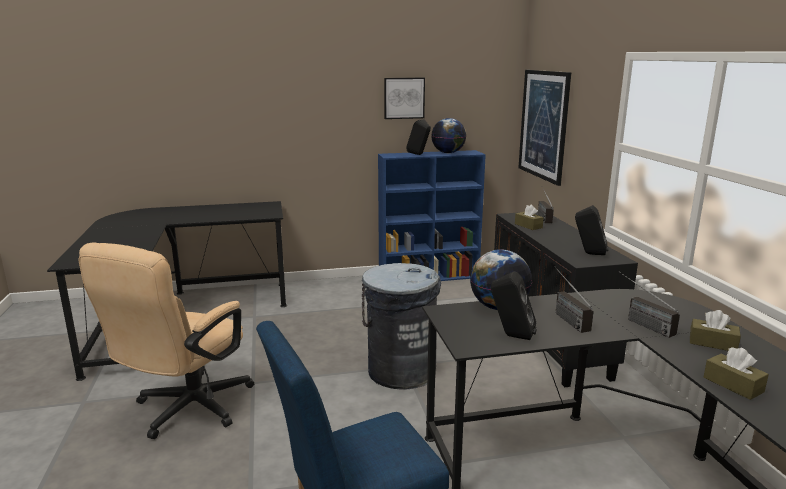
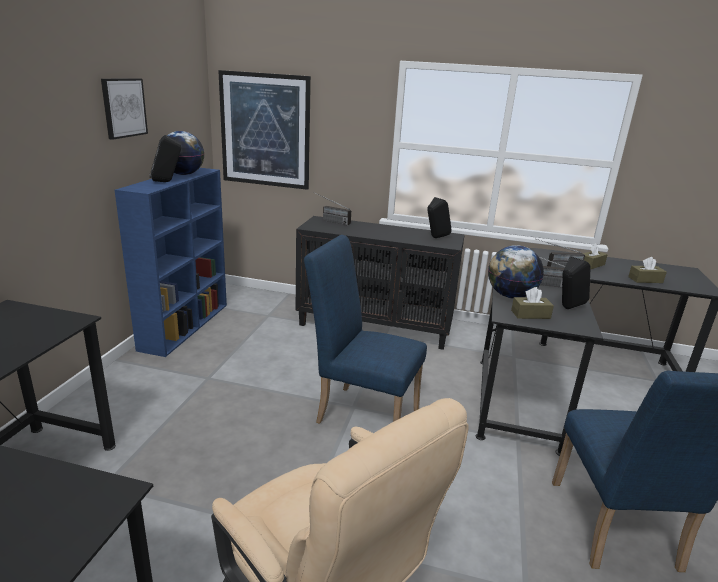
camera: 65 degrees left, 5 degrees up
grey trash can [362,263,441,390] -> blue chair [304,235,427,424]
brown tissue box [515,204,544,230] -> brown tissue box moved to [511,287,554,319]

